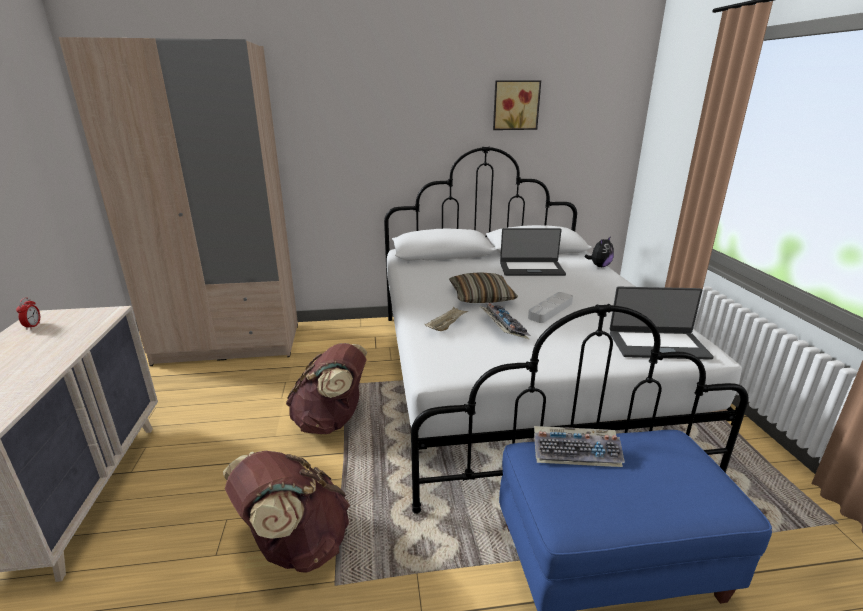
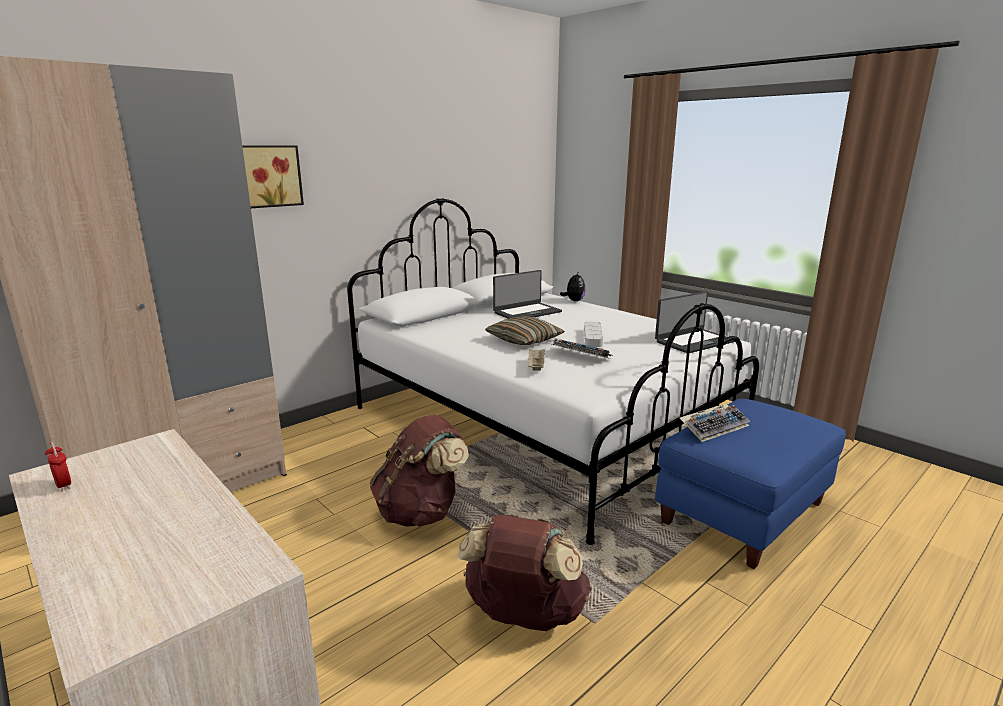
camera: 35 degrees left, 5 degrees down
picture [493,80,541,130] -> picture moved to [242,146,304,208]

